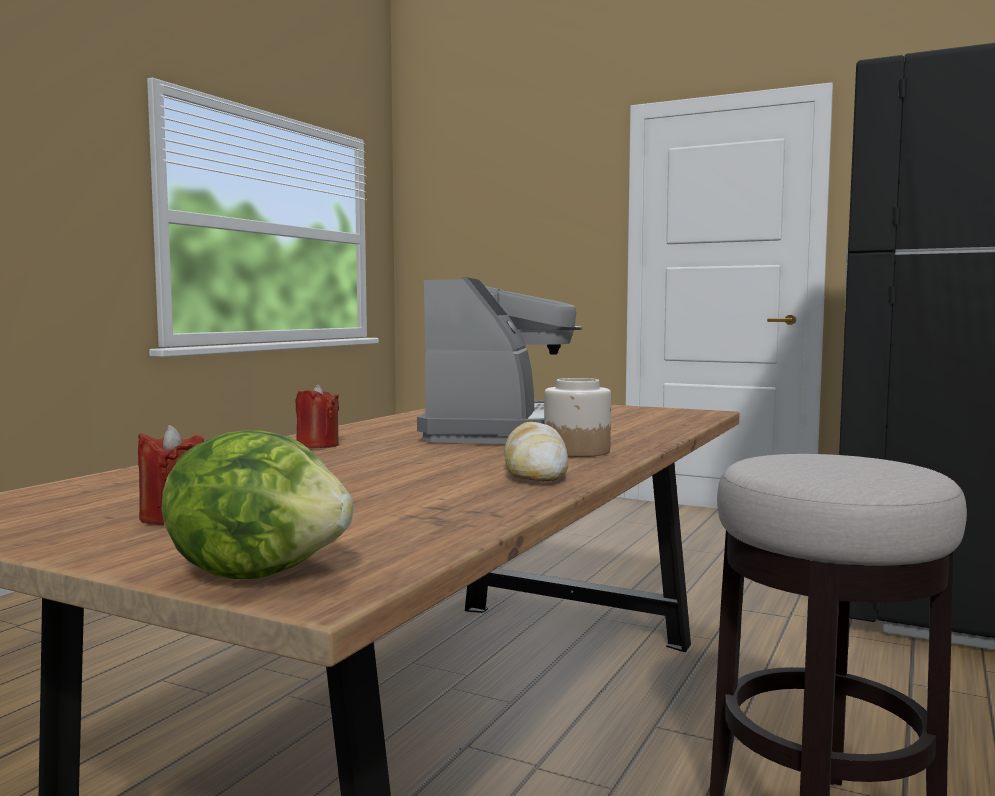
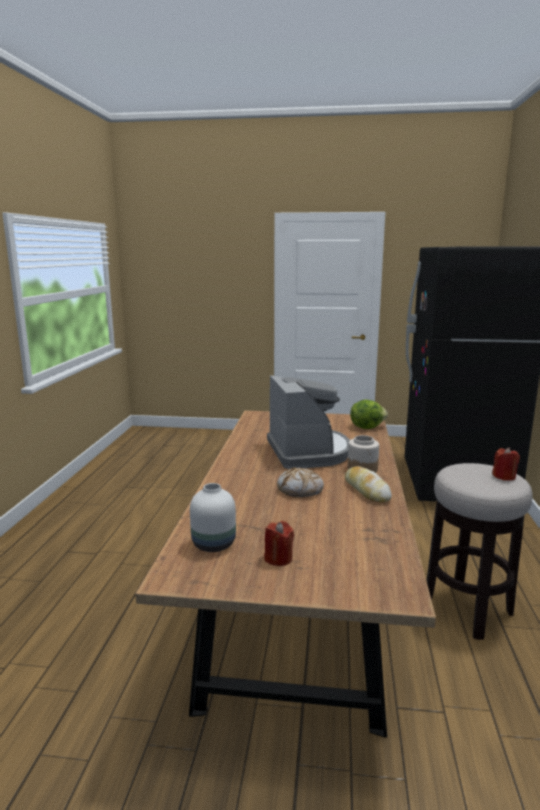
camera: 20 degrees left, 10 degrees up
lettuce [162,430,353,579] -> lettuce moved to [350,399,388,429]
red candle [295,384,339,448] -> red candle moved to [492,447,520,481]
none -> white vase [190,483,236,552]
none -> bread [277,468,324,497]

